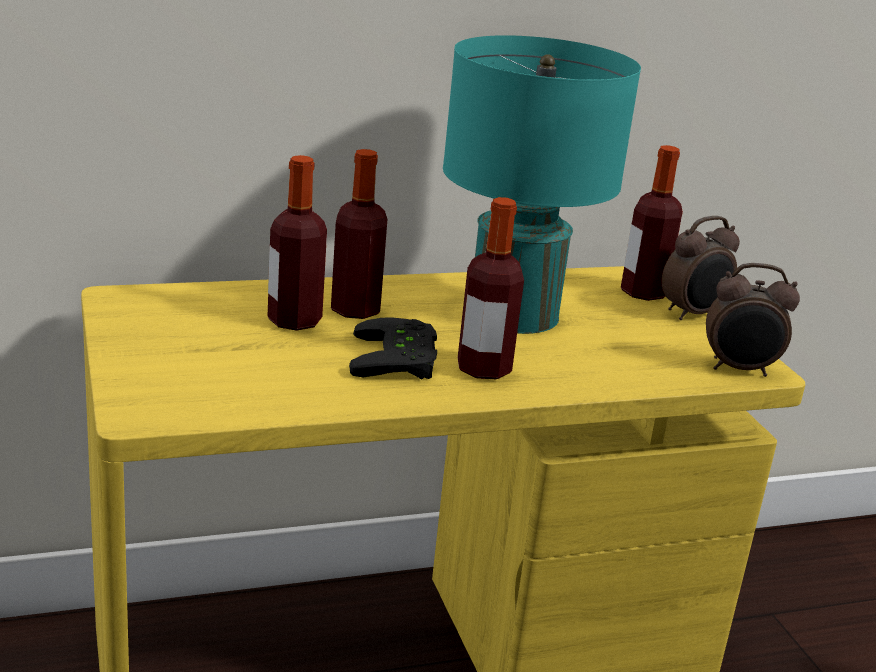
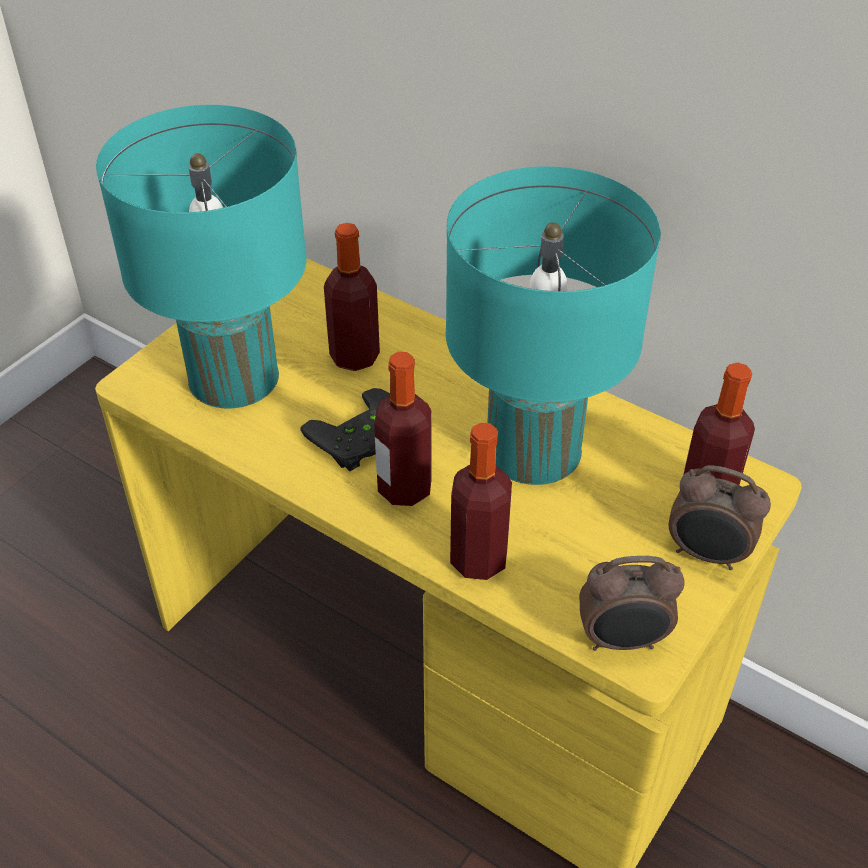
camera: 55 degrees right, 20 degrees up
bottle [331,149,387,319] -> bottle moved to [450,423,512,580]
alarm clock [706,263,800,377] -> alarm clock turned 60 degrees counterclockwise [579,556,684,651]
none -> turquoise table lamp [96,105,307,409]

